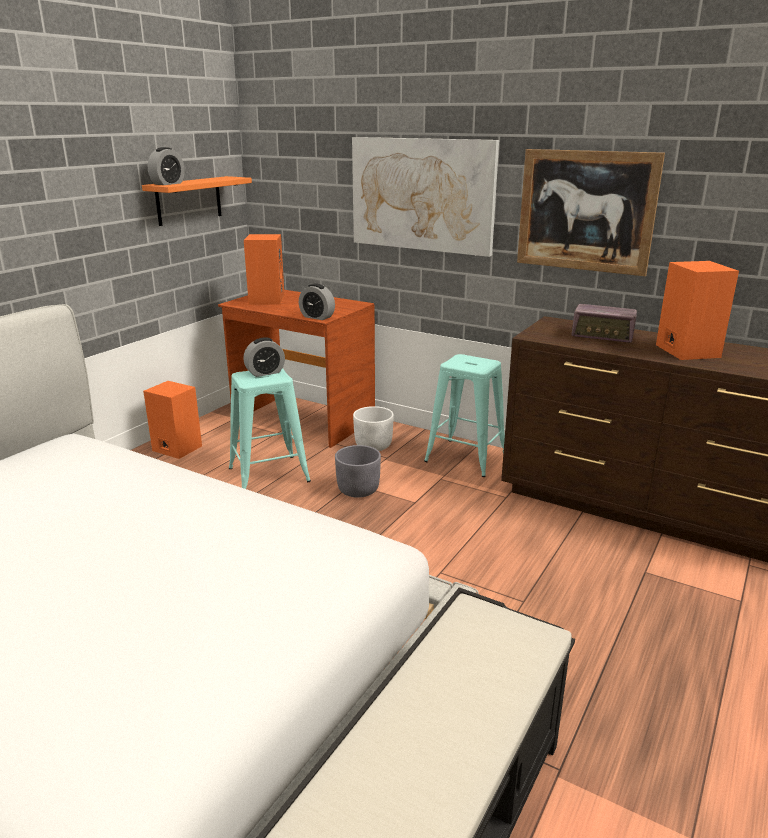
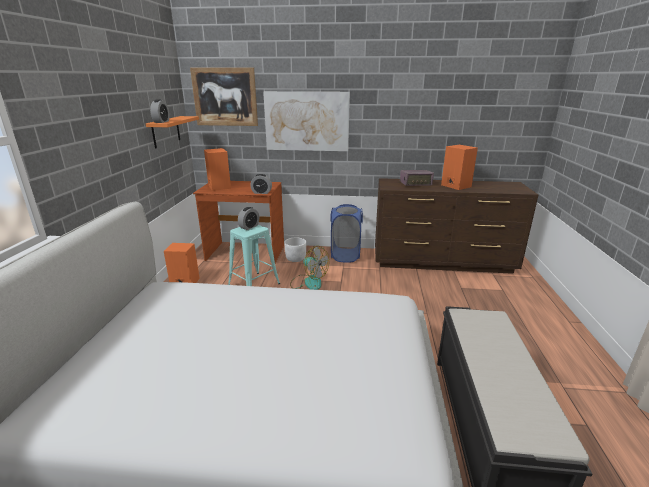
camera: 25 degrees left, 0 degrees up
grey planter [335,445,381,498] -> fan [290,246,329,290]
turquoise stool [424,354,505,477] -> blue laundry basket [331,204,363,263]
picture [517,149,665,276] -> picture moved to [190,67,258,126]

